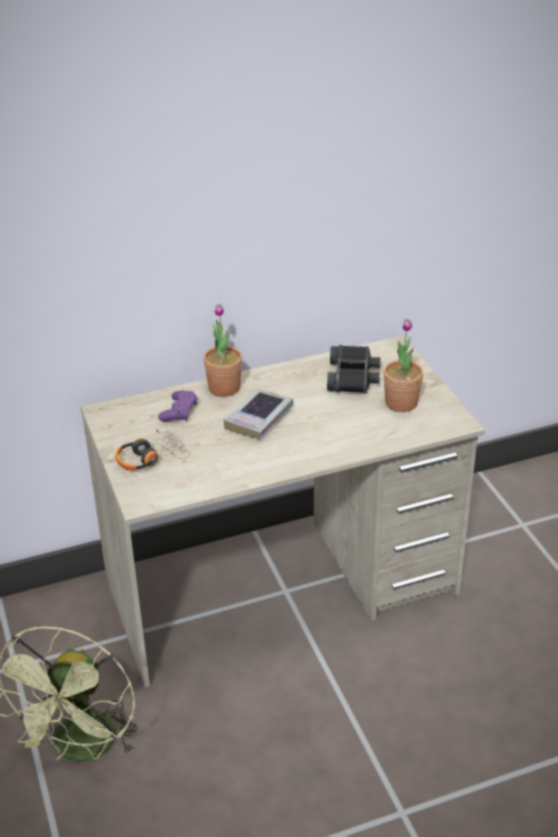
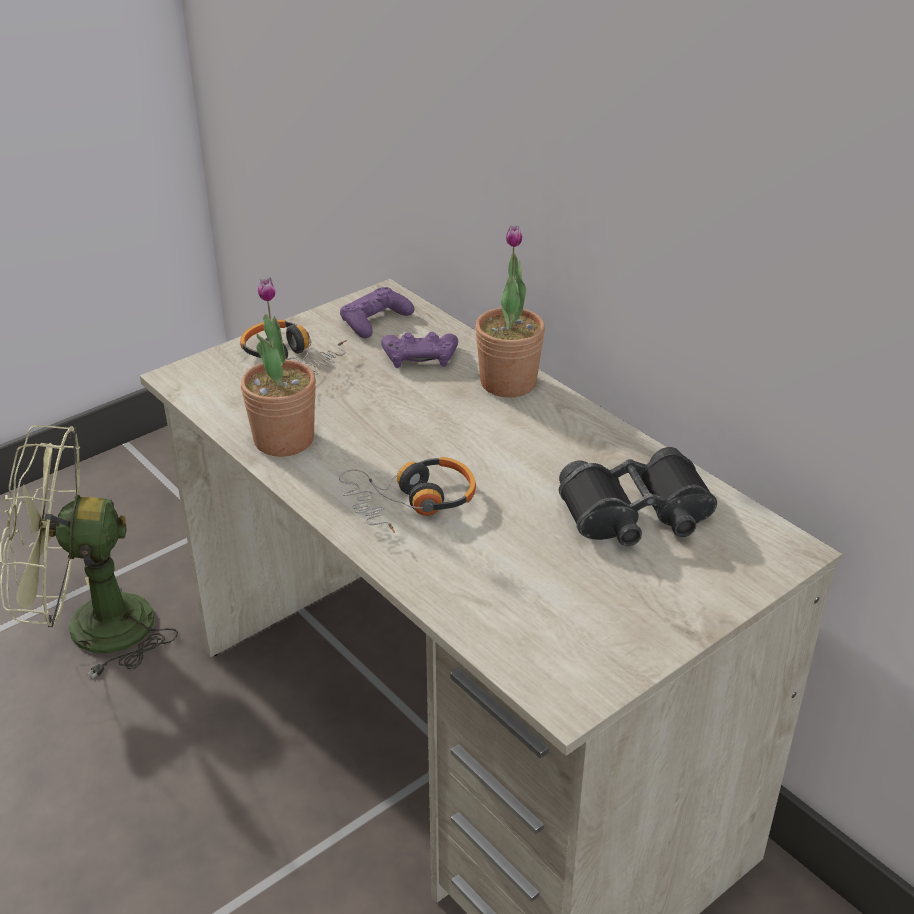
camera: 70 degrees right, 0 degrees up
book [223,389,293,439] -> none
potted plant [383,319,423,412] -> potted plant moved to [241,278,316,457]
none -> headphones [339,457,476,533]
none -> purple game controller [340,287,414,338]

